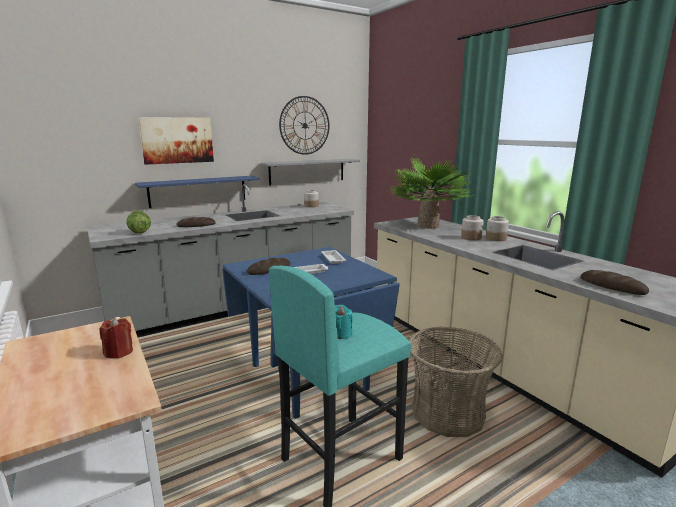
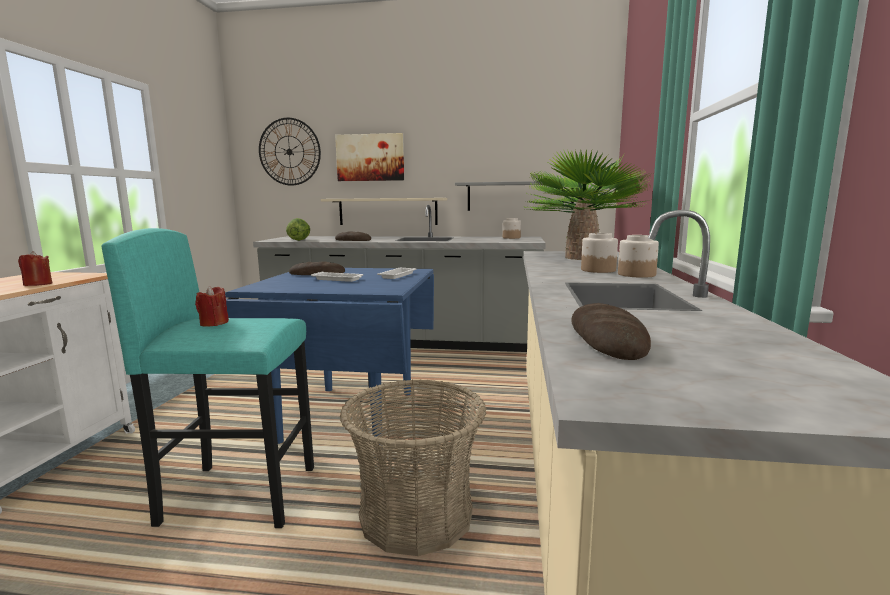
camera: 40 degrees right, 5 degrees down
blue shelf [135,176,260,208] -> beige shelf [321,198,447,225]
wall clock [279,96,330,155] -> wall clock moved to [259,118,321,186]
turquoise candle [335,305,353,339] -> red candle [195,286,229,327]

